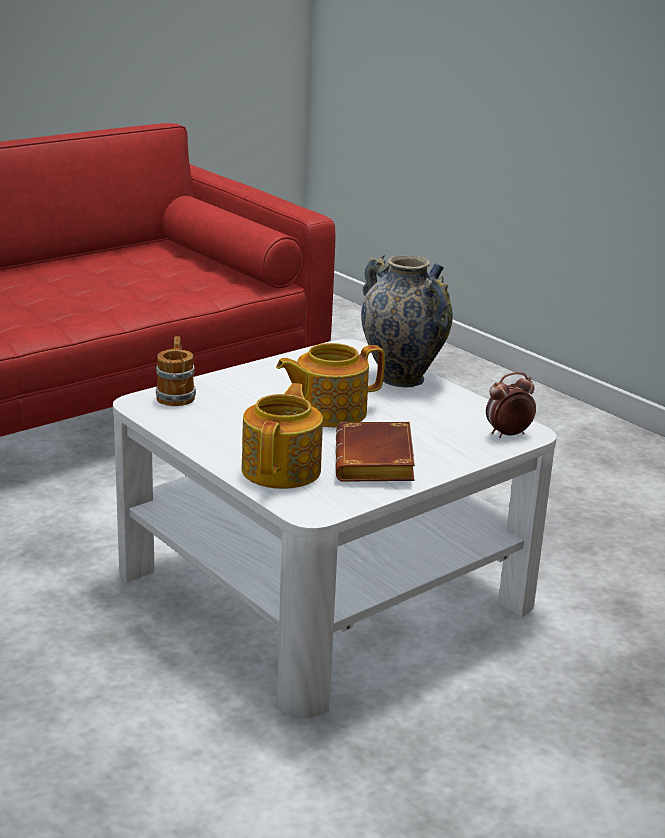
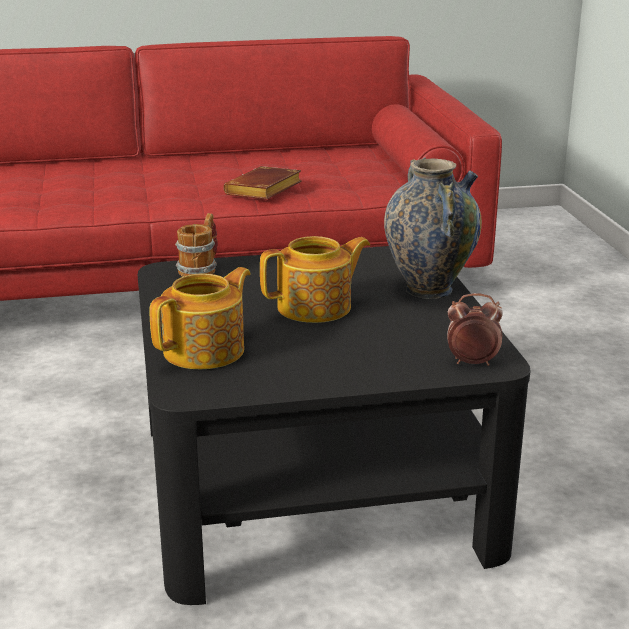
camera: 30 degrees right, 0 degrees up
white coffee table [113,339,557,718] -> black coffee table [138,246,530,605]
teapot [276,343,385,427] -> teapot turned 150 degrees clockwise [260,236,370,323]
brown book [335,422,415,482] -> brown book moved to [223,166,302,199]

